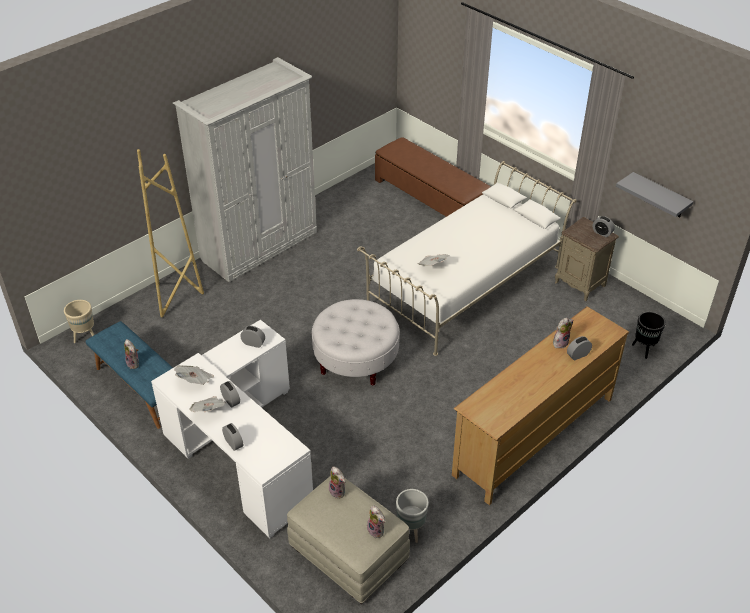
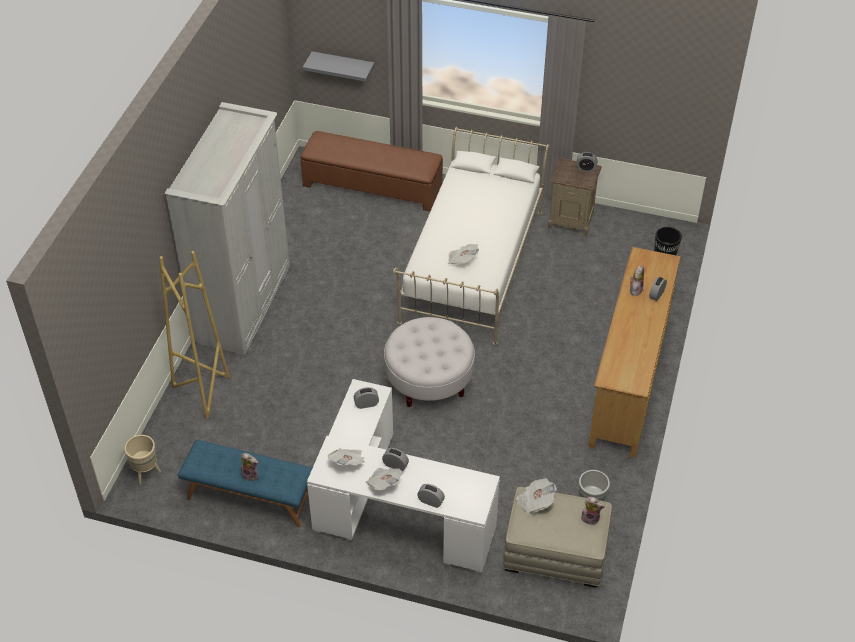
camera: 30 degrees left, 5 degrees up
plush toy [329,467,345,499] -> newspaper [516,478,557,514]
grey shelf [616,172,693,218] -> grey shelf moved to [303,51,374,82]

